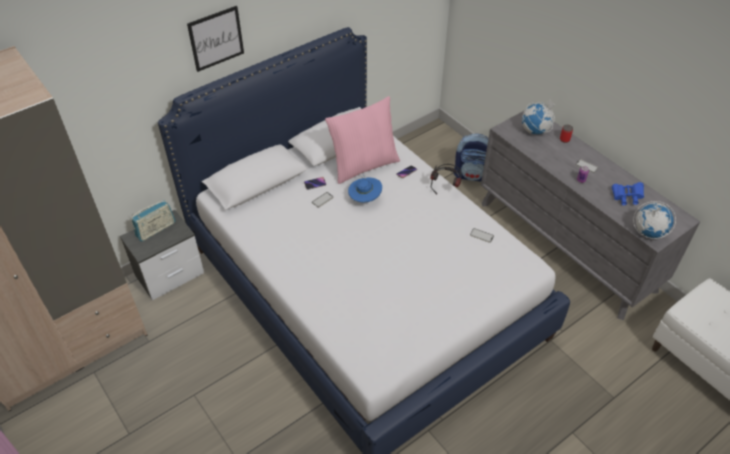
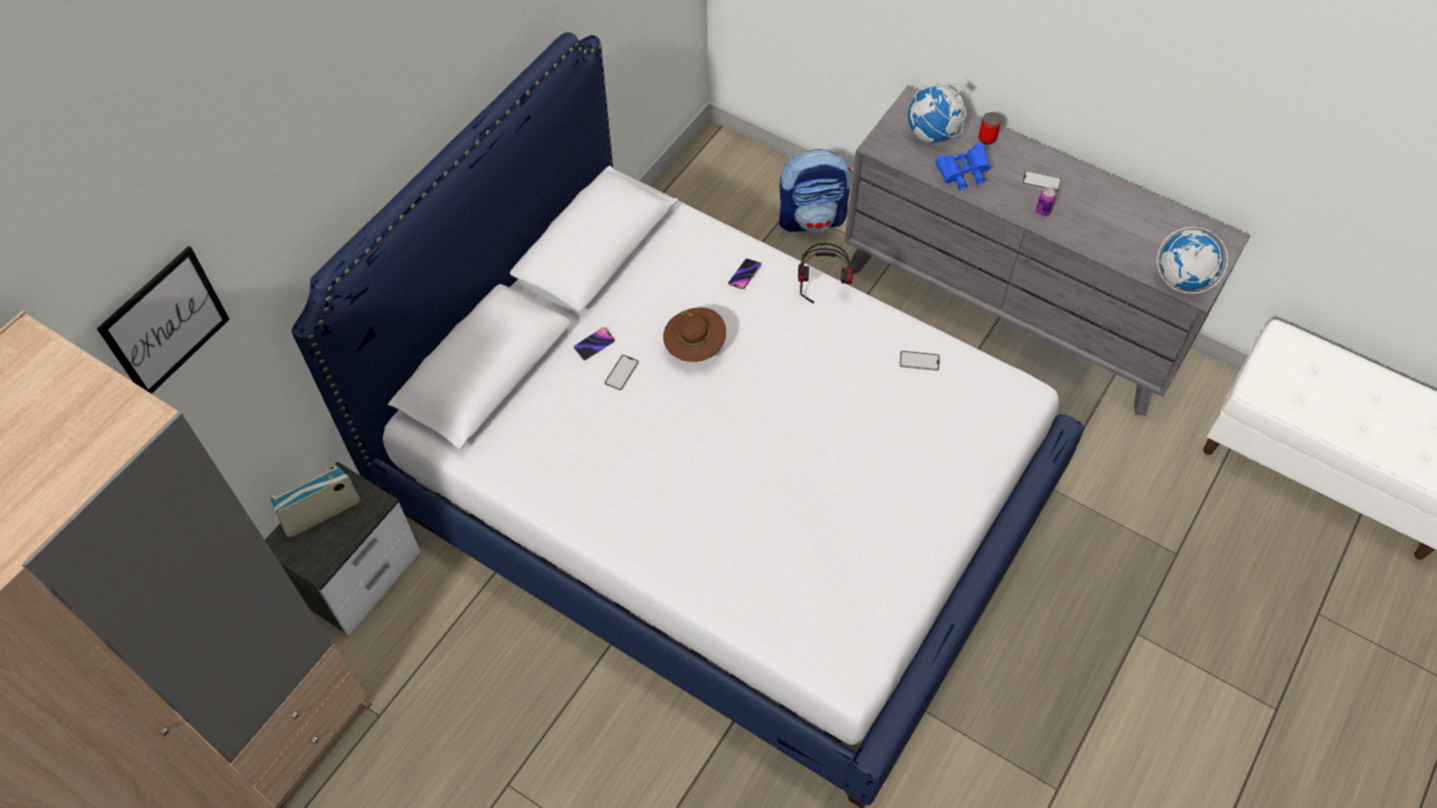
camera: 20 degrees left, 10 degrees up
radio [131,200,176,241] -> radio turned 150 degrees counterclockwise [271,465,360,537]
picture [187,6,244,72] -> picture moved to [97,246,230,394]
pink pillow [325,96,400,184] -> none
blue hat [348,176,382,202] -> brown hat [663,307,726,362]
blue binoculars [612,182,644,205] -> blue binoculars moved to [935,143,991,190]

